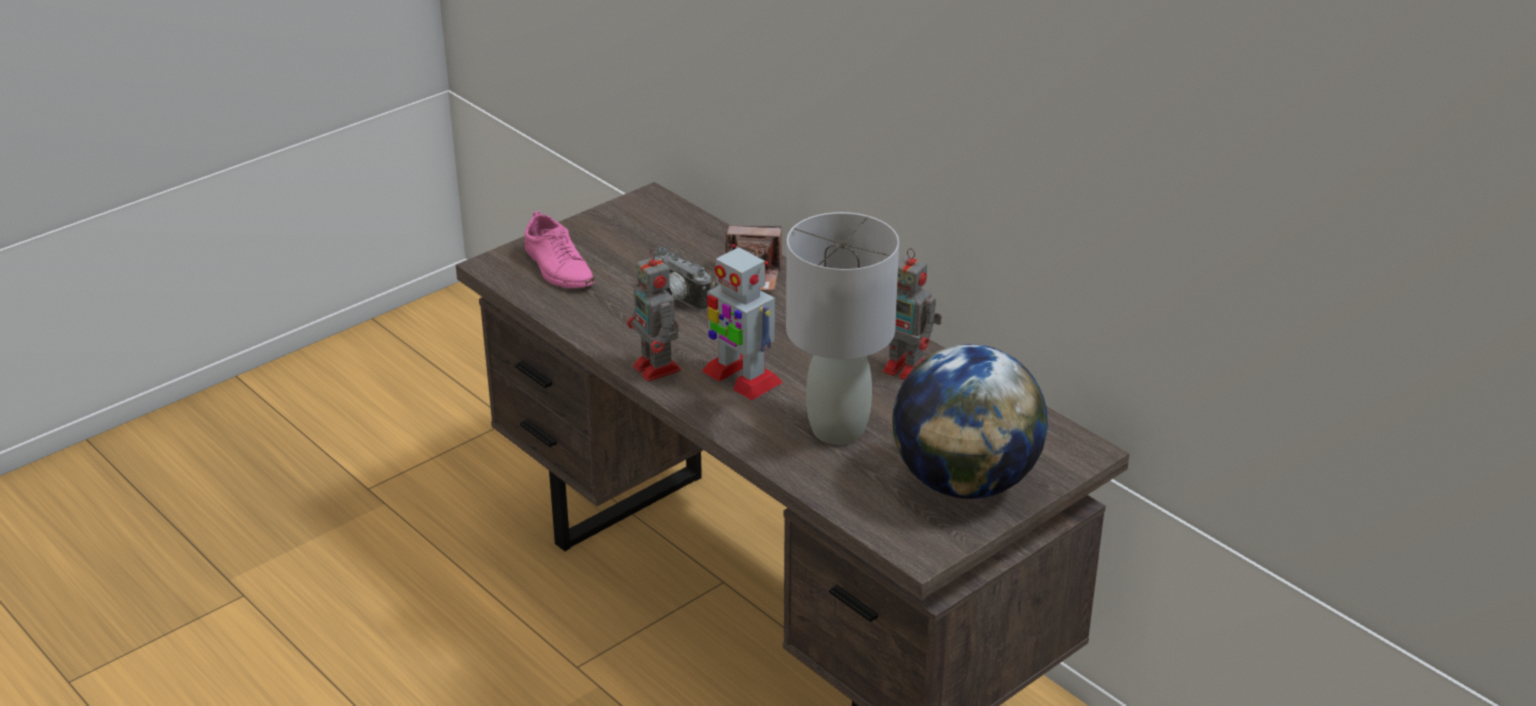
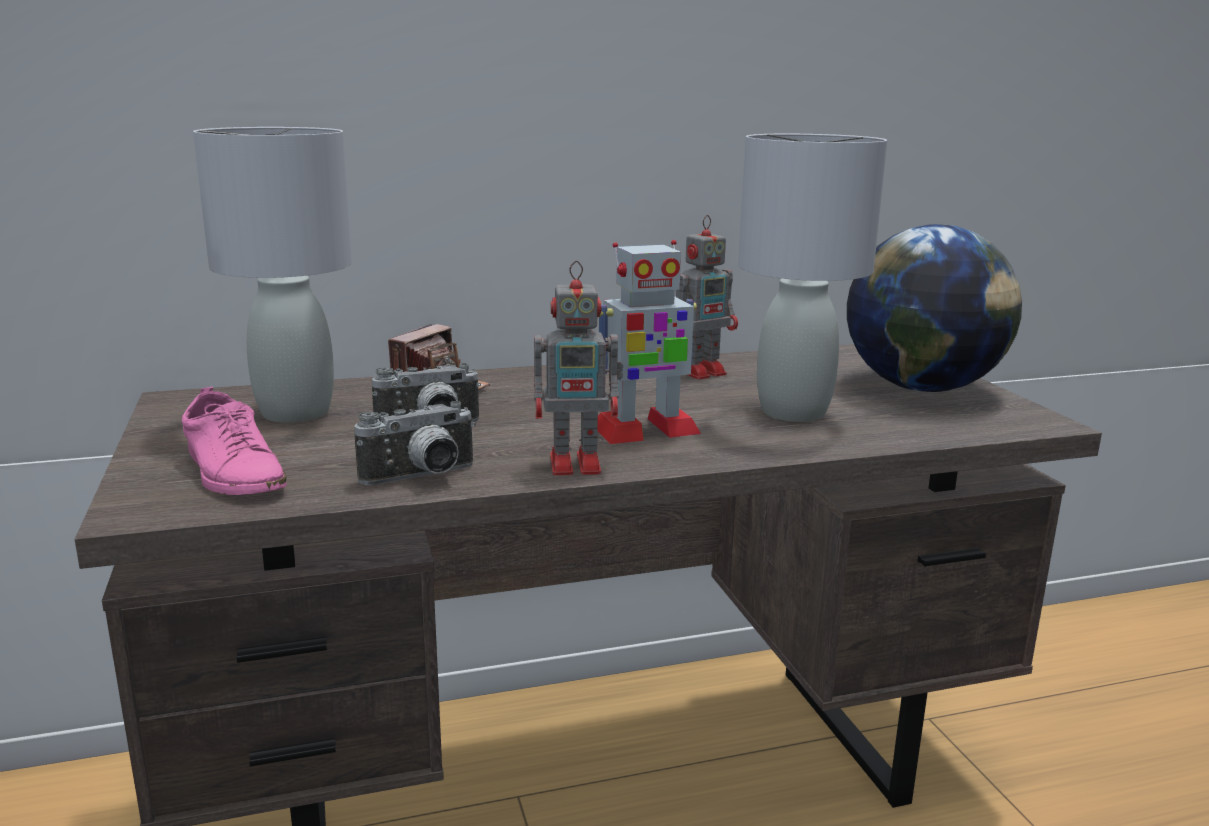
camera: 65 degrees left, 15 degrees down
pink shoe [525,211,594,288] -> pink shoe turned 60 degrees clockwise [182,386,287,495]
none -> grey table lamp [193,127,352,423]
none -> camera [354,401,475,485]

